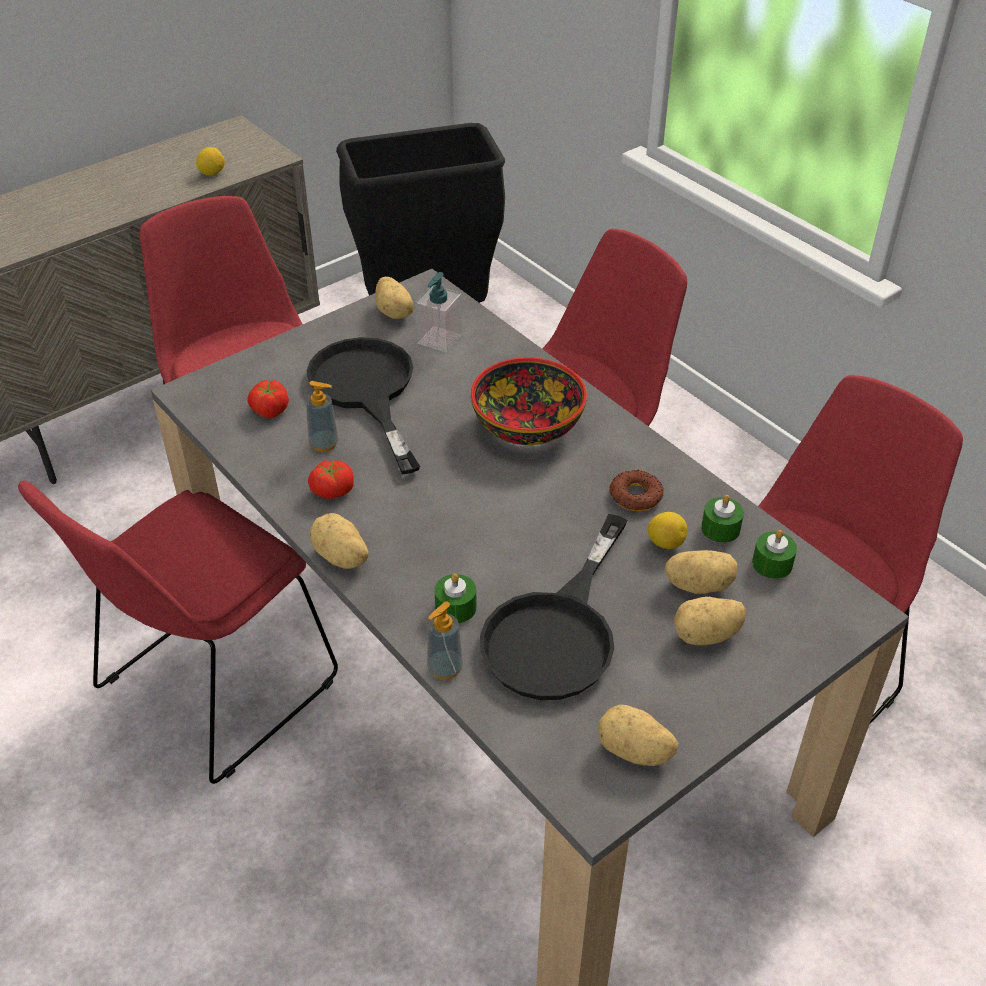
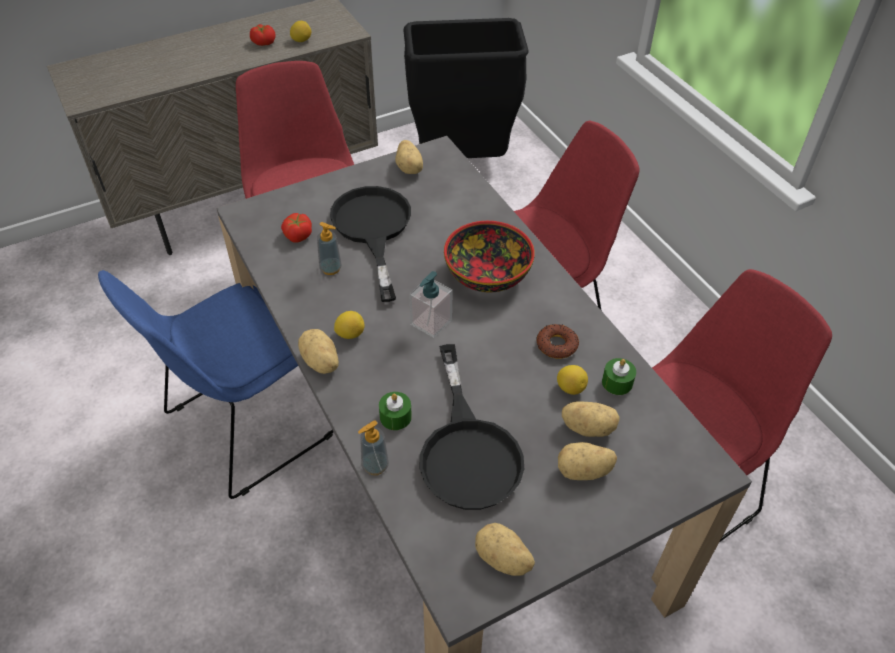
camera: 10 degrees right, 5 degrees up
red chair [18,480,338,784] -> blue chair [98,270,333,499]
tomato [308,460,354,499] -> tomato moved to [250,24,276,46]
soap dispenser [415,272,462,353] -> soap dispenser moved to [409,271,453,338]
black frying pan [480,514,627,700] -> black frying pan turned 45 degrees counterclockwise [419,344,524,510]
green candle [752,530,797,579] -> none
none -> lemon [334,311,365,339]

